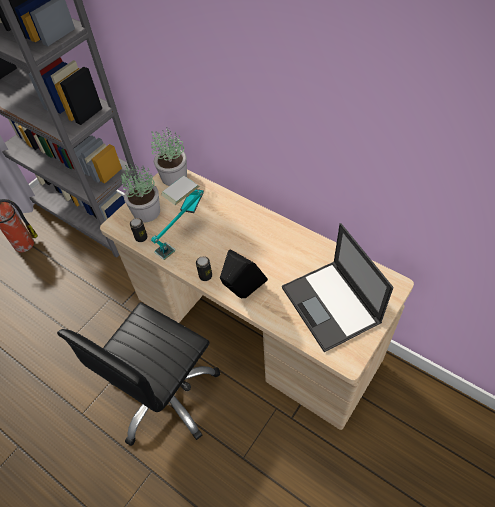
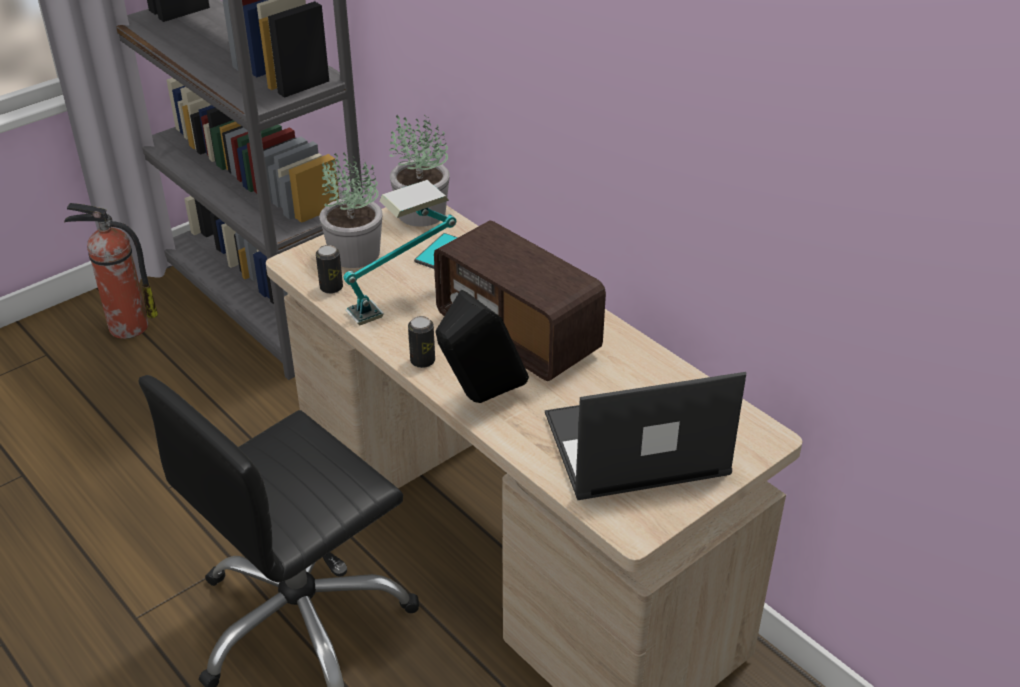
camera: 10 degrees right, 15 degrees down
laptop [282,223,394,352] -> laptop turned 90 degrees clockwise [545,372,746,500]
none -> radio [434,220,606,381]

